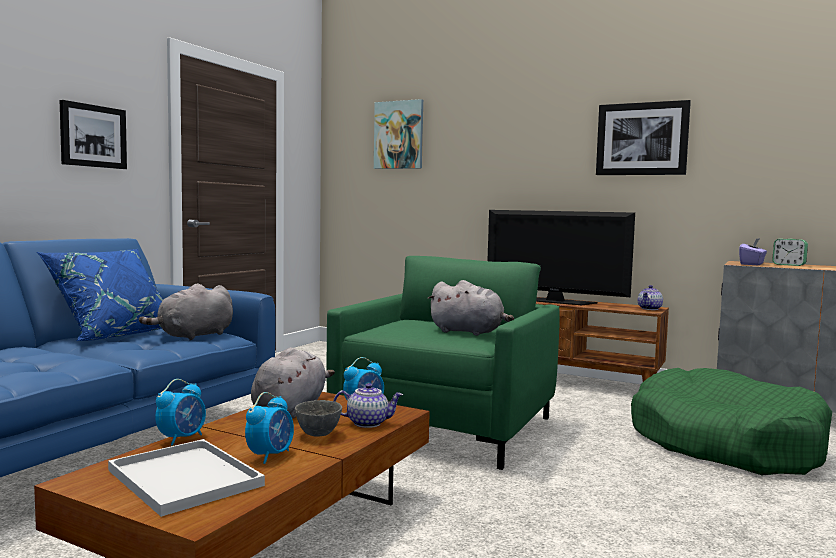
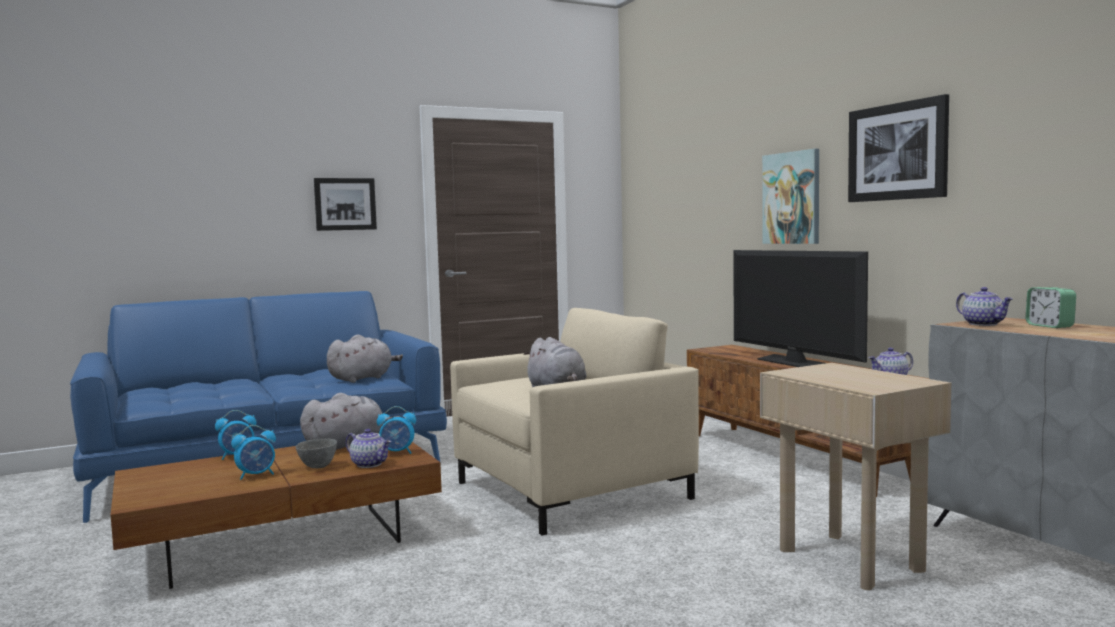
camera: 35 degrees right, 0 degrees up
blue pillow [37,249,163,341] -> none
white tray [108,439,265,517] -> none
grey plush toy [139,284,233,340] -> grey plush toy turned 150 degrees clockwise [327,335,403,383]
green armchair [327,256,560,470] -> beige armchair [450,308,699,536]
picture [374,99,423,169] -> picture moved to [762,149,819,244]
green dog bed [631,368,832,475] -> beige side table [760,363,951,590]
purple tissue box [739,238,767,265] -> teapot [956,287,1013,326]

